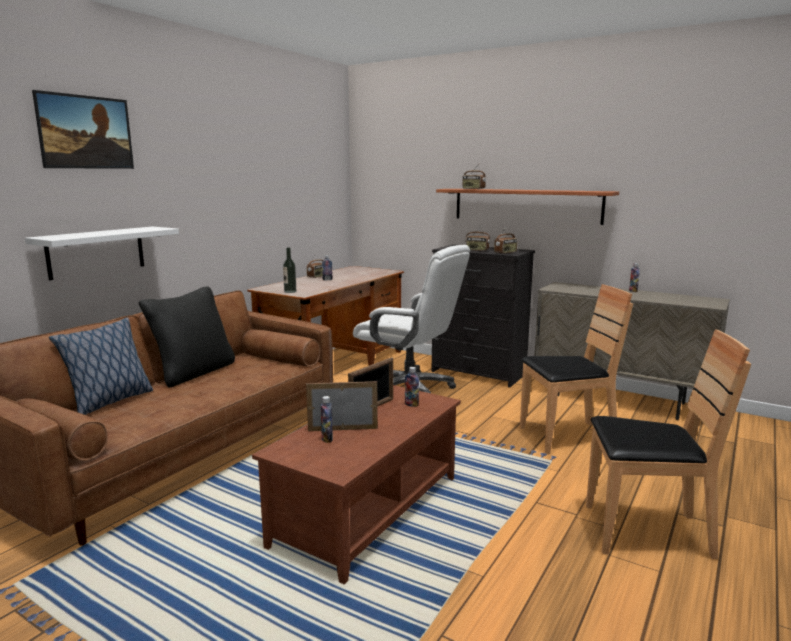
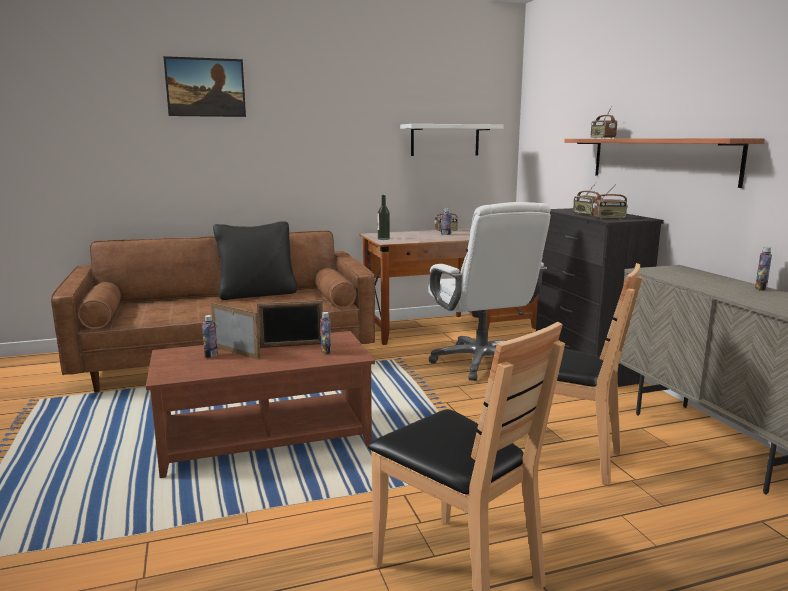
camera: 40 degrees right, 0 degrees up
white shelf [25,227,179,280] -> white shelf moved to [400,124,504,156]
pillow [49,317,153,415] -> none

